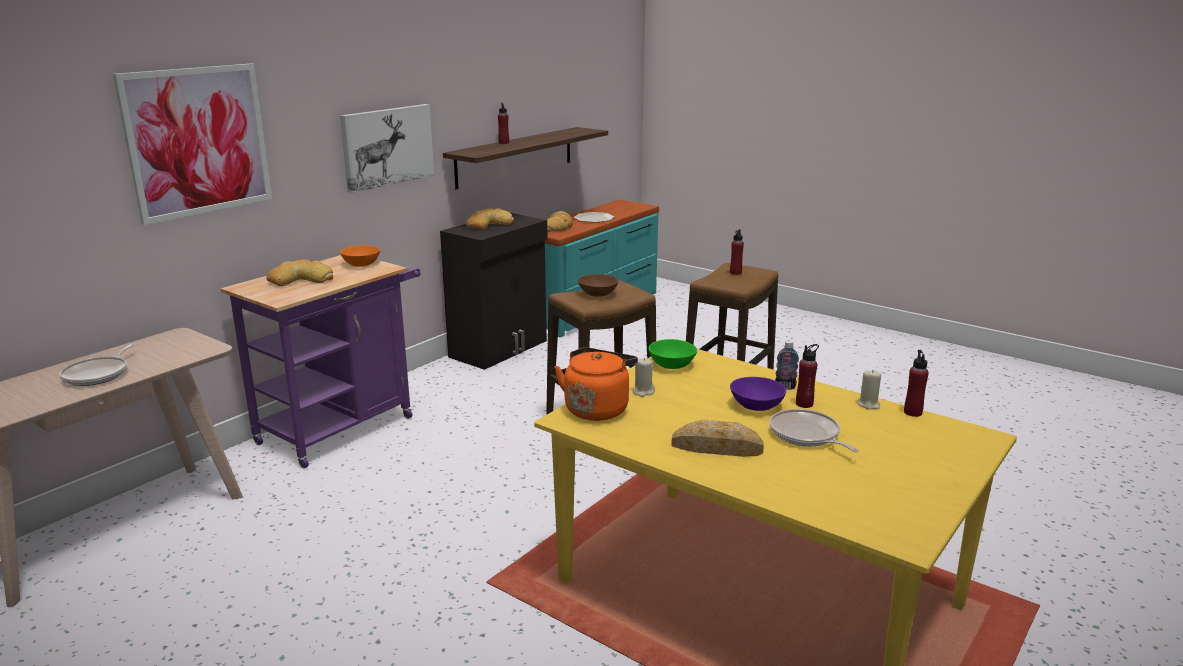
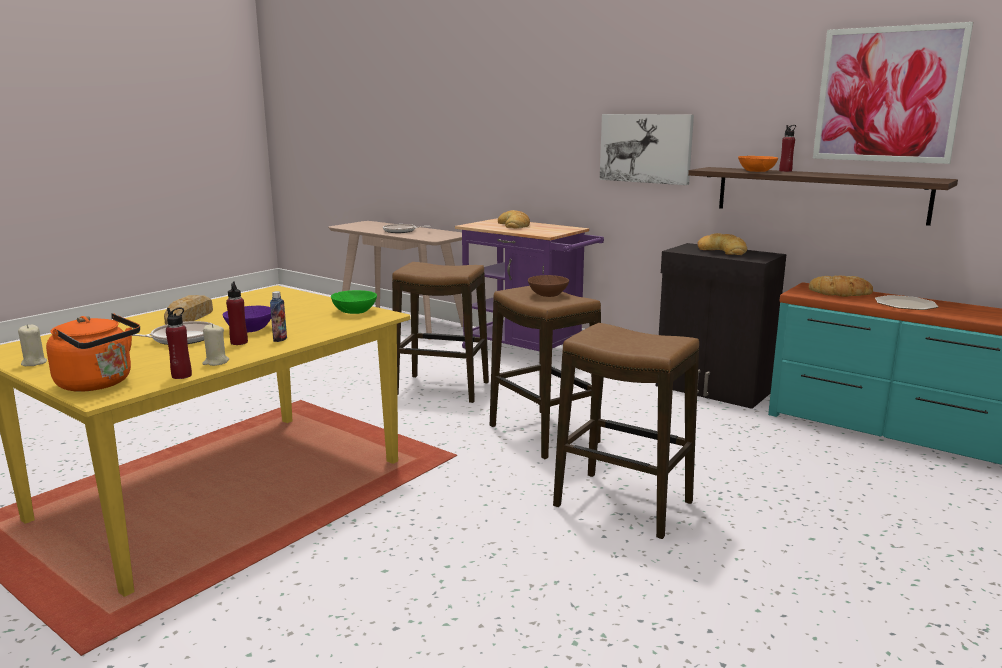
camera: 90 degrees right, 5 degrees down
picture [113,63,272,225] -> picture moved to [813,22,973,164]
orange bowl [340,245,380,267] -> orange bowl moved to [738,156,778,172]
orange kettle [554,347,638,421] -> orange kettle moved to [46,313,140,391]
beige candle [633,358,655,397] -> beige candle moved to [18,324,47,366]
red bottle [730,229,744,275] -> none
none -> stool [392,262,489,403]

